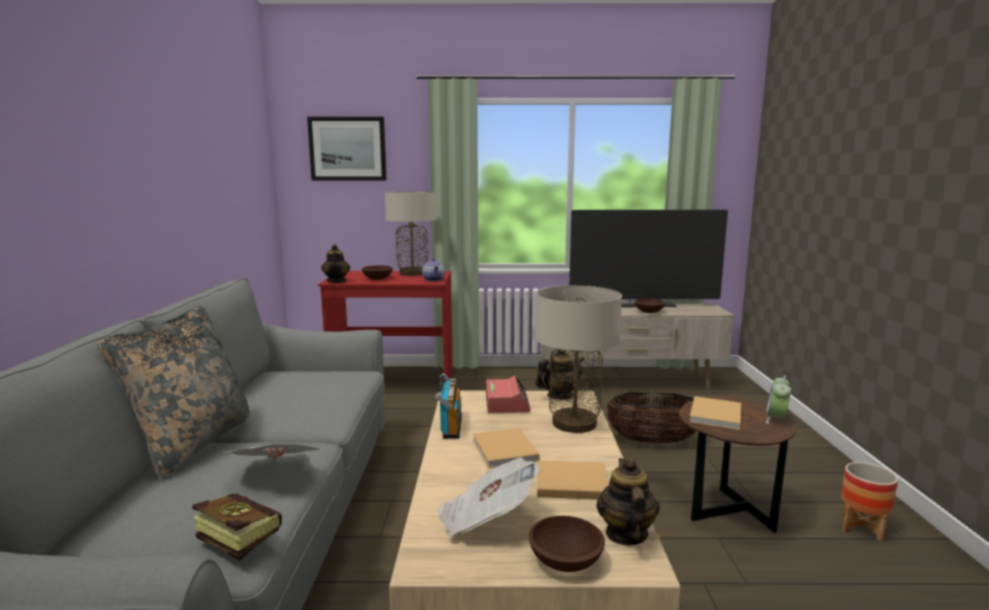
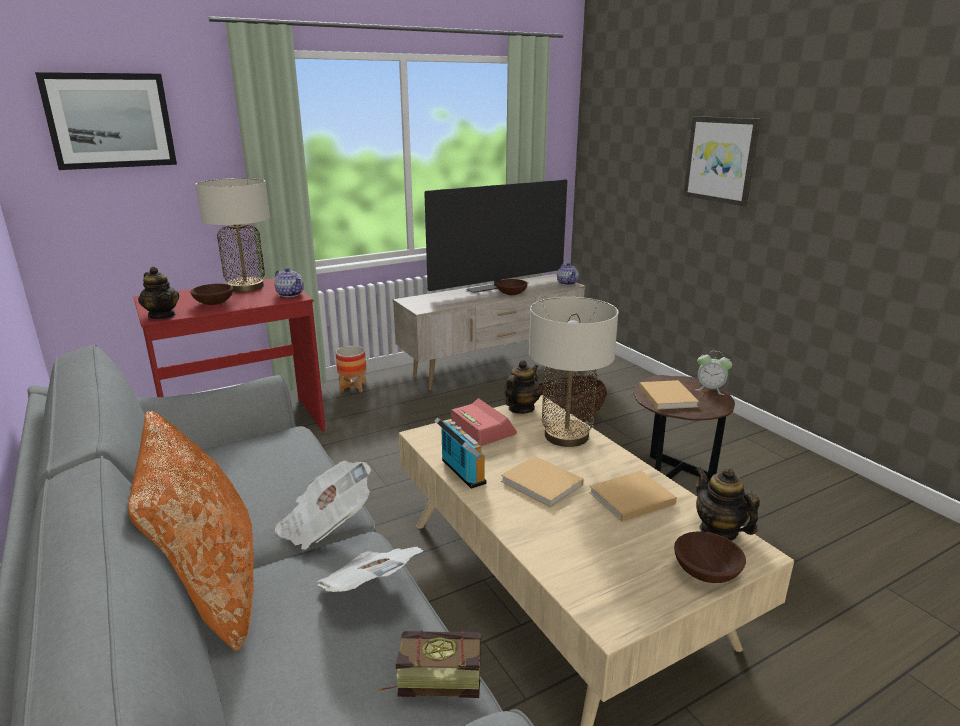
camera: 30 degrees left, 10 degrees up
grey pillow [97,306,250,480] -> orange pillow [128,411,254,651]
newspaper [437,457,540,537] -> newspaper moved to [275,460,371,550]
alarm clock [766,375,791,424] -> alarm clock turned 60 degrees counterclockwise [695,351,732,395]
planter [841,462,898,542] -> planter moved to [336,346,367,393]
none -> teapot [557,263,579,285]
none -> picture [683,116,761,207]

